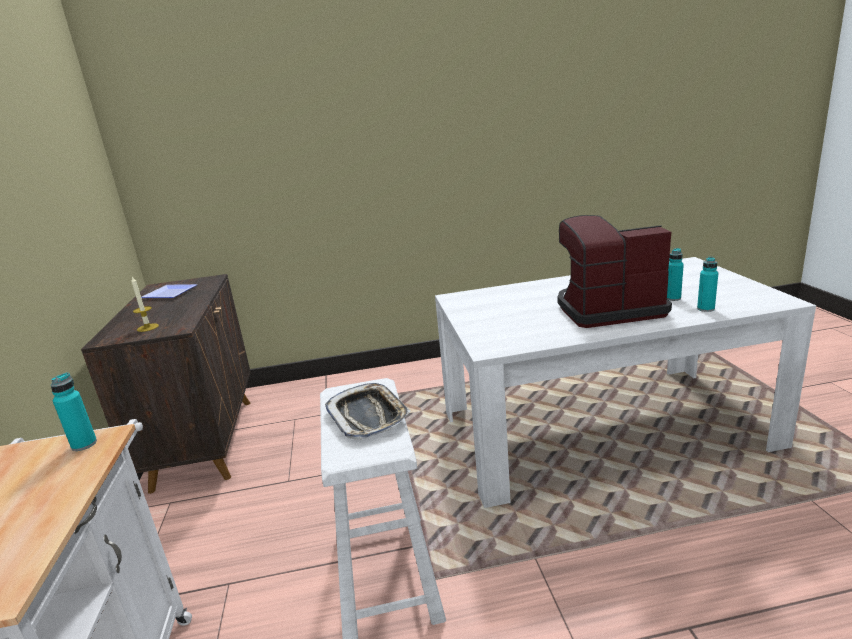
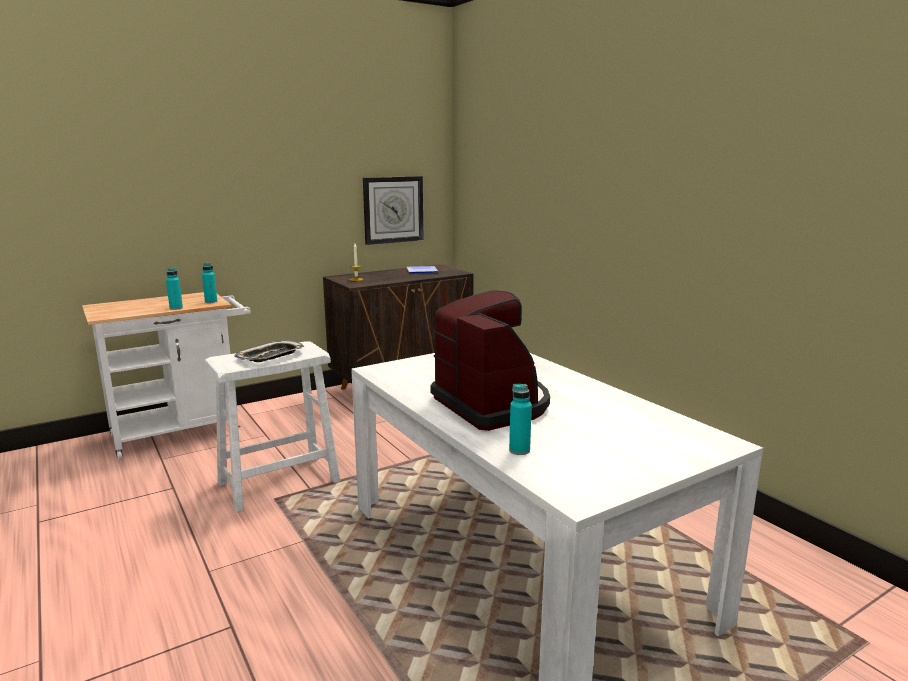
camera: 65 degrees right, 5 degrees down
turquoise bottle [667,248,684,301] -> turquoise bottle moved to [166,267,183,310]
none -> wall clock [363,176,424,245]

